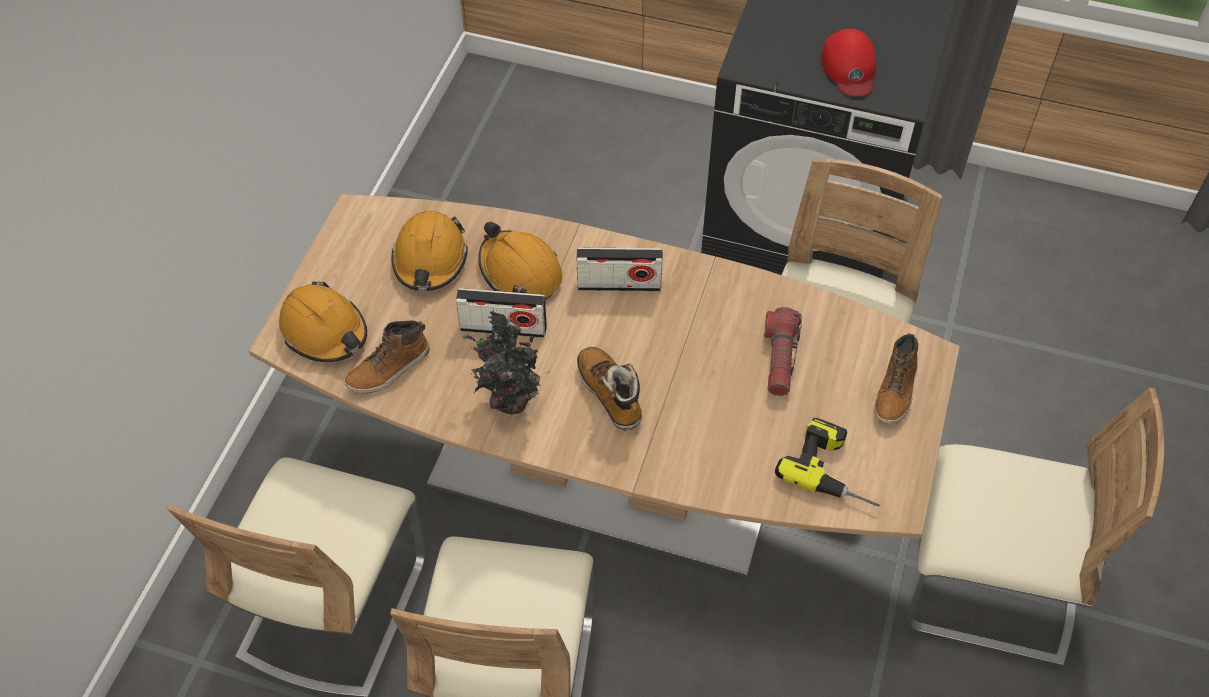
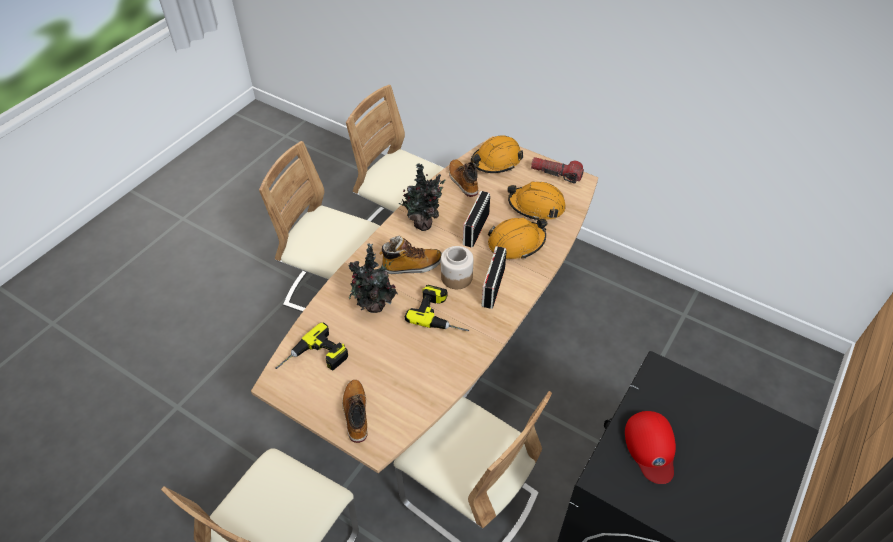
camera: 105 degrees right, 5 degrees down
flashlight [764,307,802,396] -> flashlight moved to [531,157,584,184]
red cap [822,29,876,96] -> red cap turned 105 degrees counterclockwise [625,411,676,484]
boot [874,333,918,424] -> boot turned 45 degrees clockwise [342,380,367,443]
none -> potted plant [348,244,398,313]
none -> power drill [405,285,469,331]
none -> jar [441,246,474,289]

